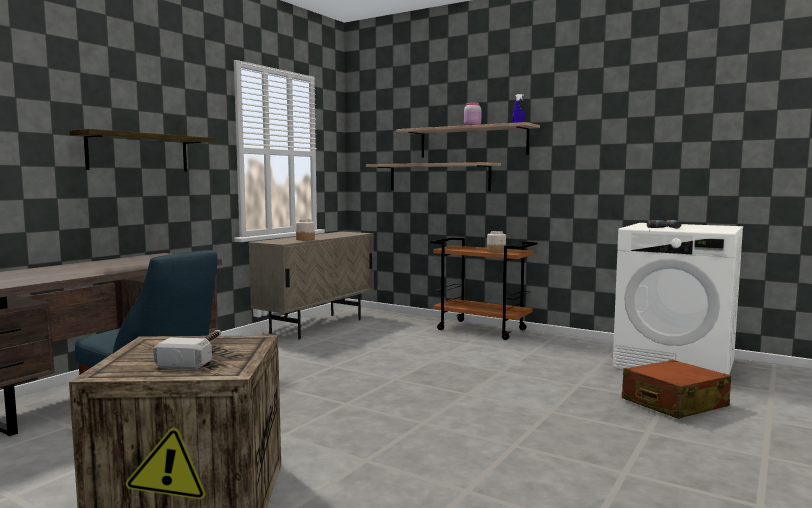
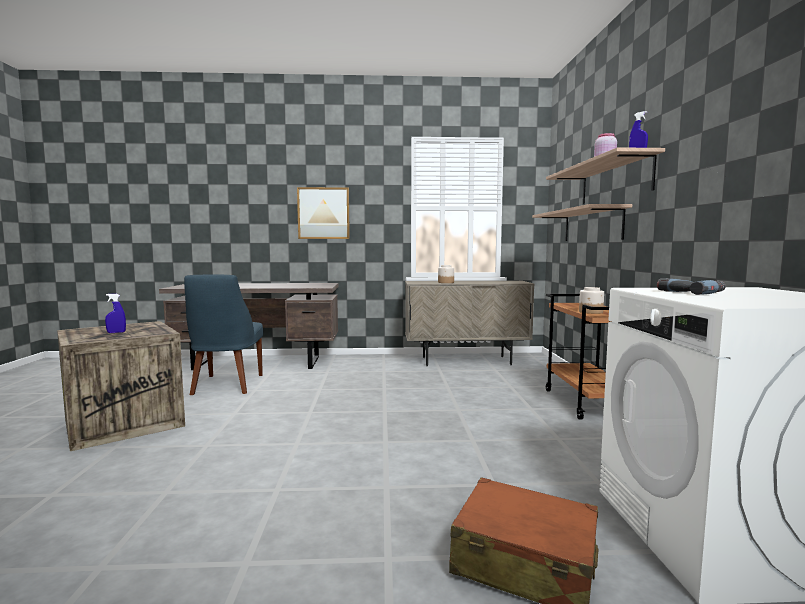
camera: 55 degrees right, 0 degrees up
shelf [69,129,214,171] -> picture [297,187,350,239]
hammer [153,330,221,369] -> blue spray bottle [105,294,126,333]

